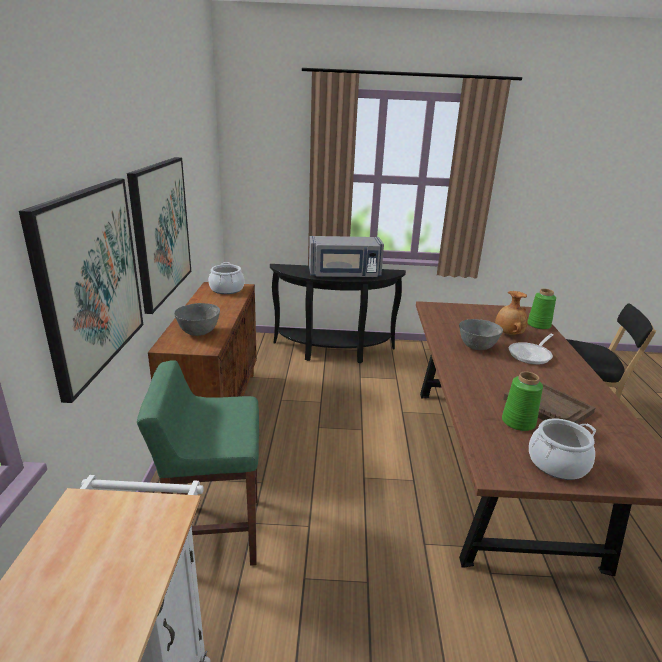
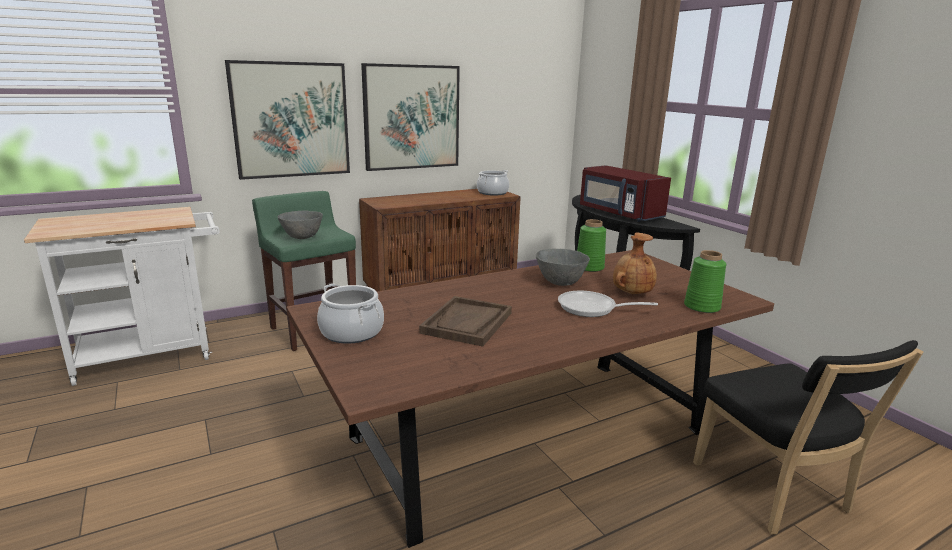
camera: 60 degrees right, 5 degrees down
grey bowl [174,303,220,336] -> grey bowl moved to [278,211,323,239]
grey microwave [309,236,384,278] -> red microwave [580,165,671,222]
green vase [502,372,543,431] -> green vase moved to [577,219,606,272]

